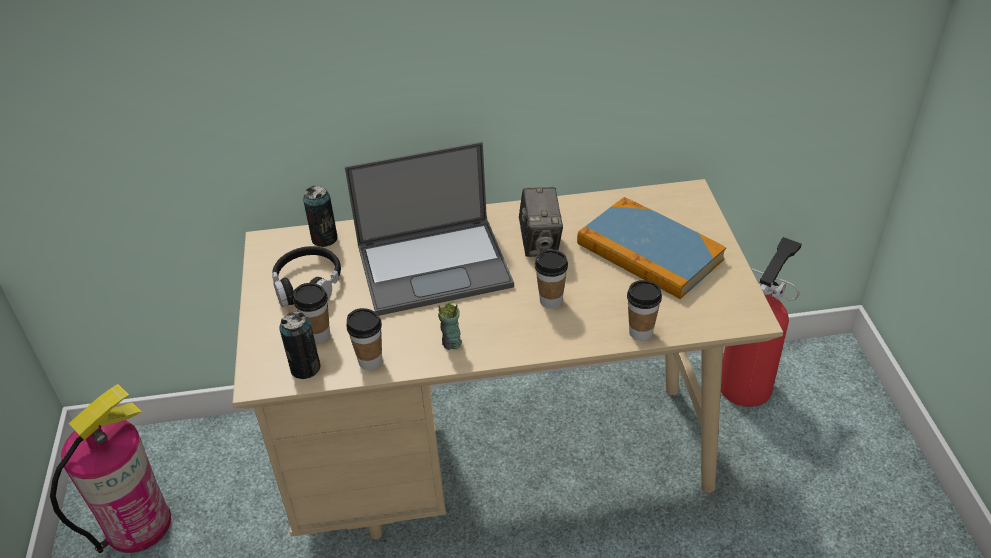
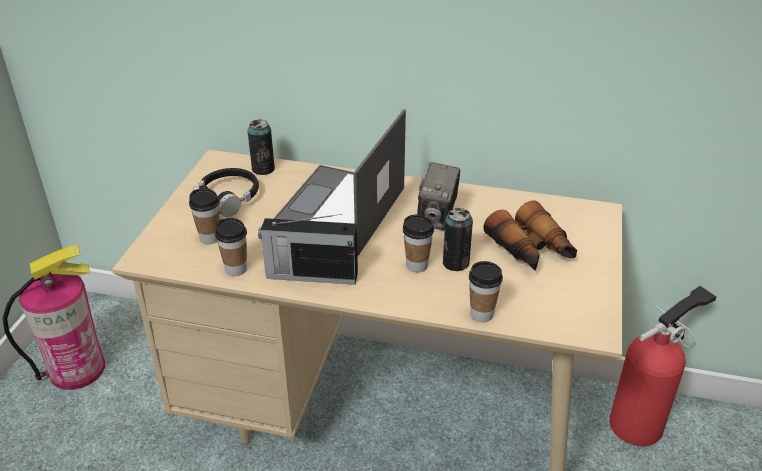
camera: 20 degrees right, 5 degrees down
can [279,312,320,379] -> can moved to [443,208,473,271]
laptop [345,142,514,316] -> laptop turned 105 degrees clockwise [273,109,406,257]
cup [438,300,462,350] -> radio [258,214,358,285]
book [577,197,726,299] -> binoculars [483,200,577,271]

